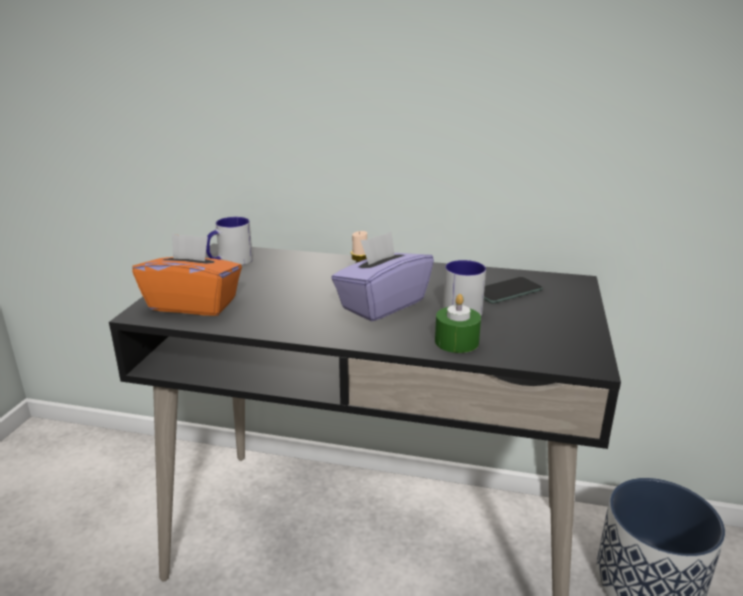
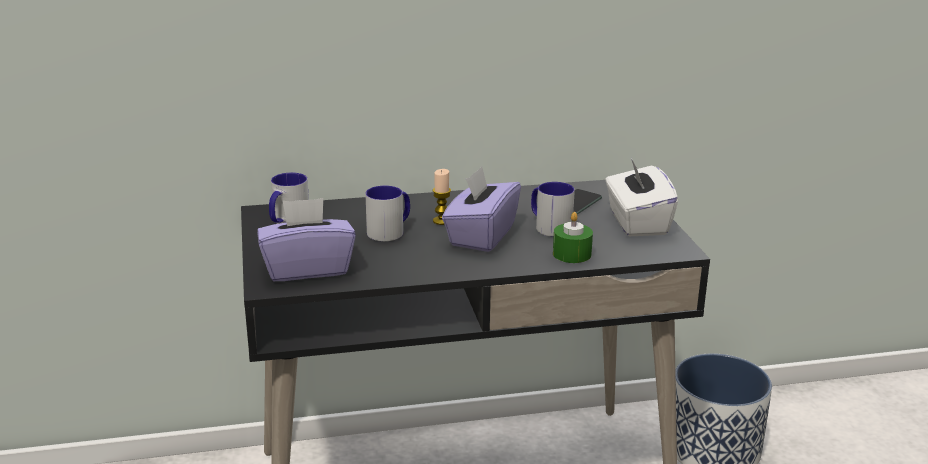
camera: 25 degrees left, 0 degrees up
orange tissue box [132,233,242,316] -> purple tissue box [257,198,356,281]
none -> mug [365,186,410,241]
none -> white tissue box [605,158,678,236]

